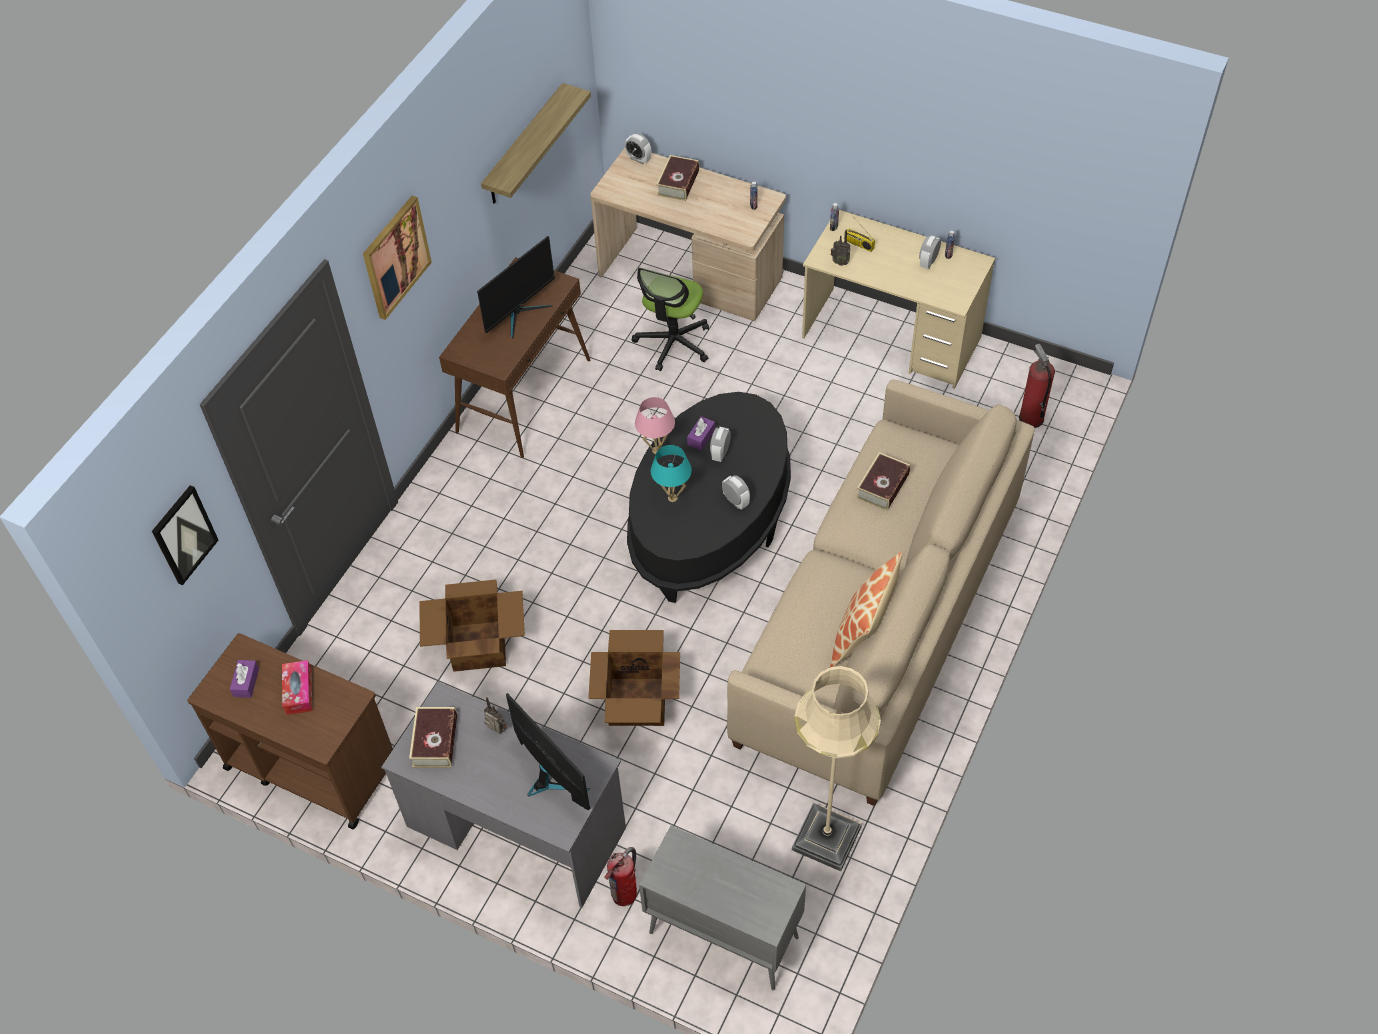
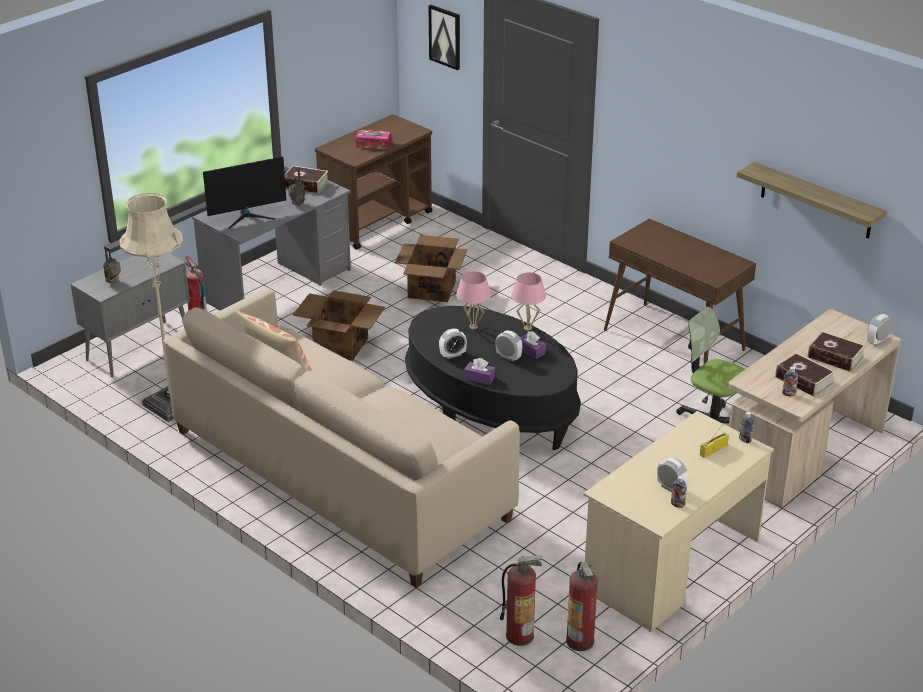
camera: 105 degrees right, 20 degrees down
purple tissue box [230,660,259,698] -> purple tissue box moved to [464,358,495,385]
picture [363,196,432,320] -> none
monitor [477,236,555,339] -> none
turquoise table lamp [651,445,692,502] -> pink table lamp [456,271,491,329]
radio [830,230,851,266] -> radio moved to [103,246,121,283]
book [856,452,910,511] -> book moved to [775,353,835,397]
none -> fire extinguisher [566,562,598,651]

